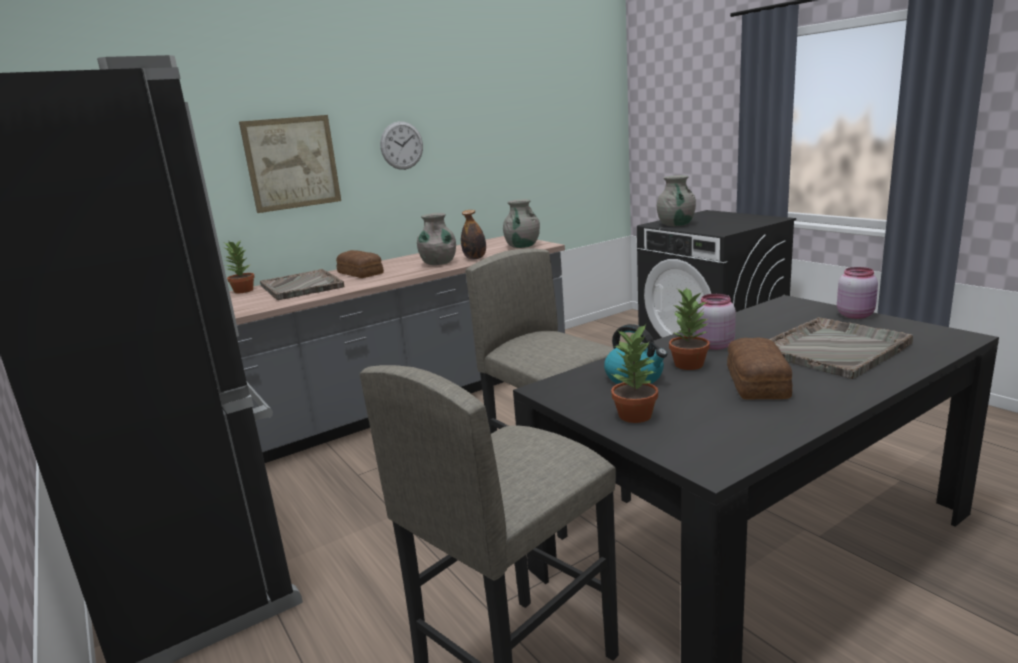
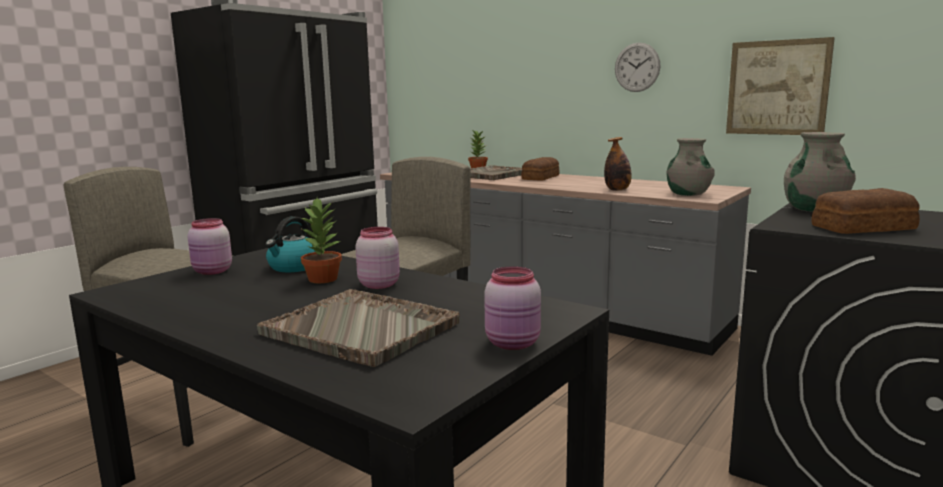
camera: 70 degrees right, 5 degrees down
picture [239,115,341,213] -> picture moved to [726,37,835,135]
grey vase [417,213,456,265] -> none
potted plant [611,324,658,423] -> pink jar [188,218,232,275]
bread [727,338,792,399] -> bread moved to [811,188,920,234]

